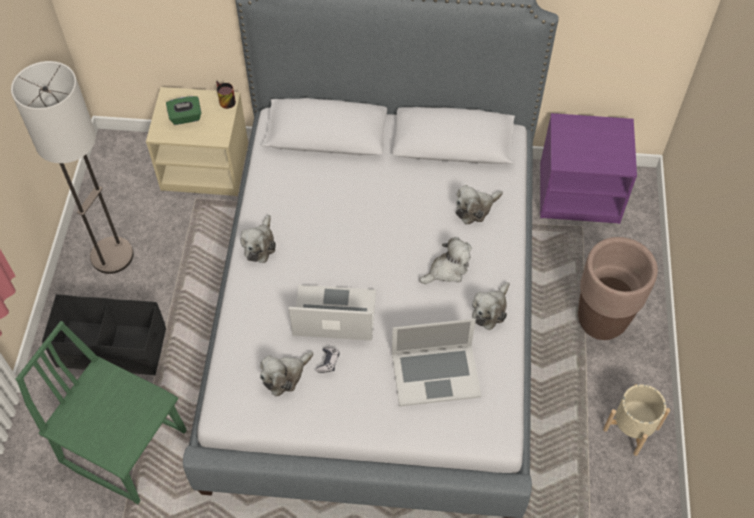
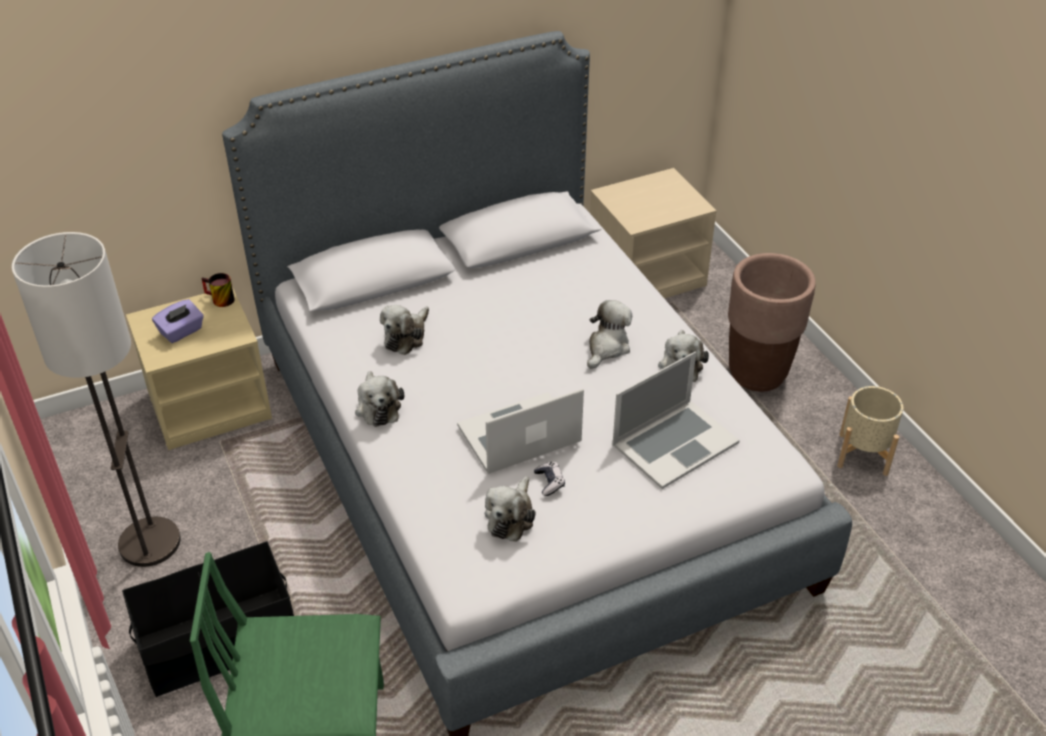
camera: 30 degrees left, 15 degrees down
green tissue box [166,96,201,125] -> purple tissue box [152,299,204,343]
plush toy [456,185,503,224] -> plush toy moved to [380,305,429,355]
purple nightstand [540,113,637,224] -> beige nightstand [590,168,717,299]

